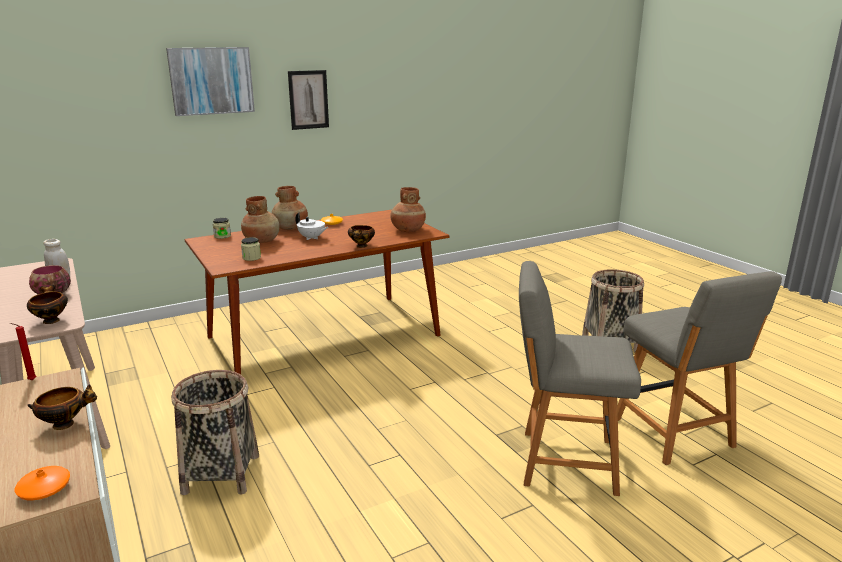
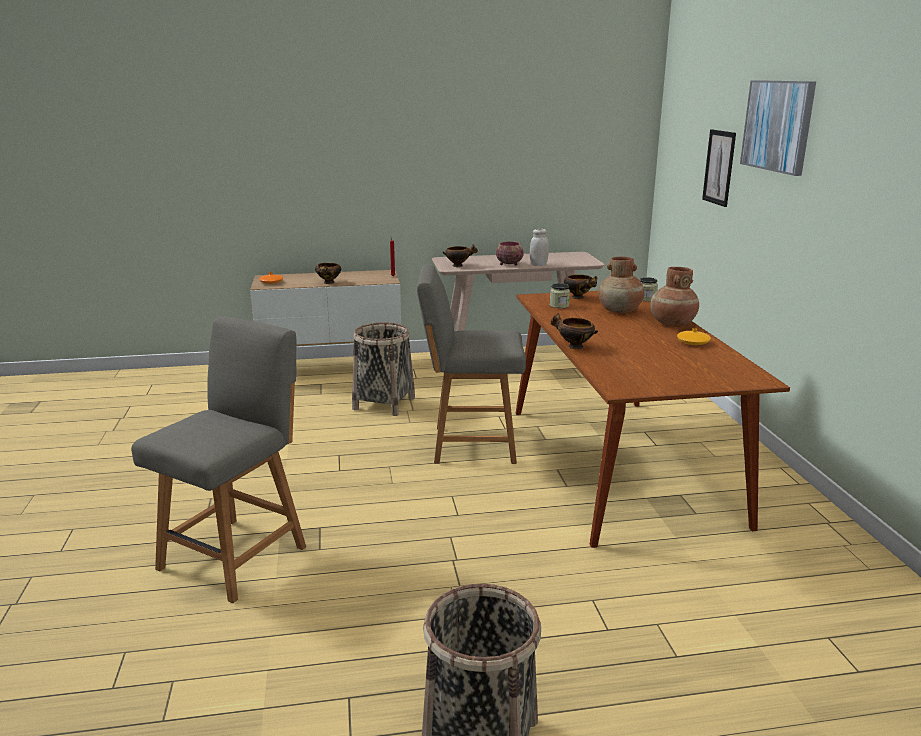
camera: 110 degrees right, 0 degrees up
picture [288,70,329,130] -> picture moved to [702,129,736,207]
white teapot [295,212,328,240] -> none
brown vase [390,187,426,232] -> none
grey chair [617,271,782,465] -> grey chair moved to [417,264,526,464]
none -> bowl [564,274,597,299]

